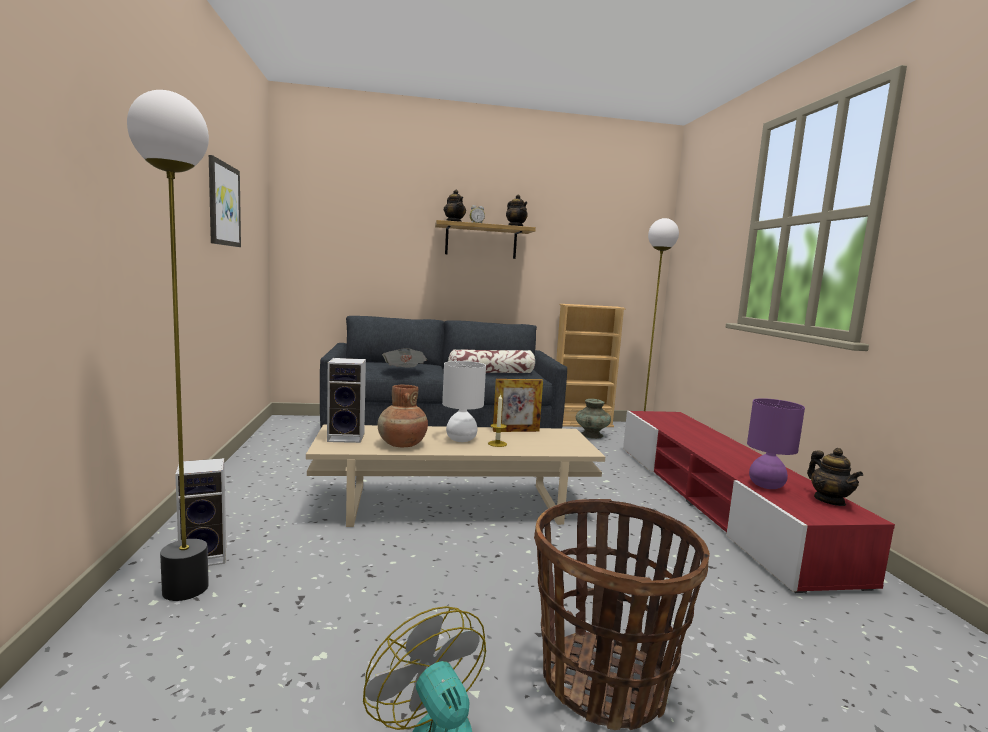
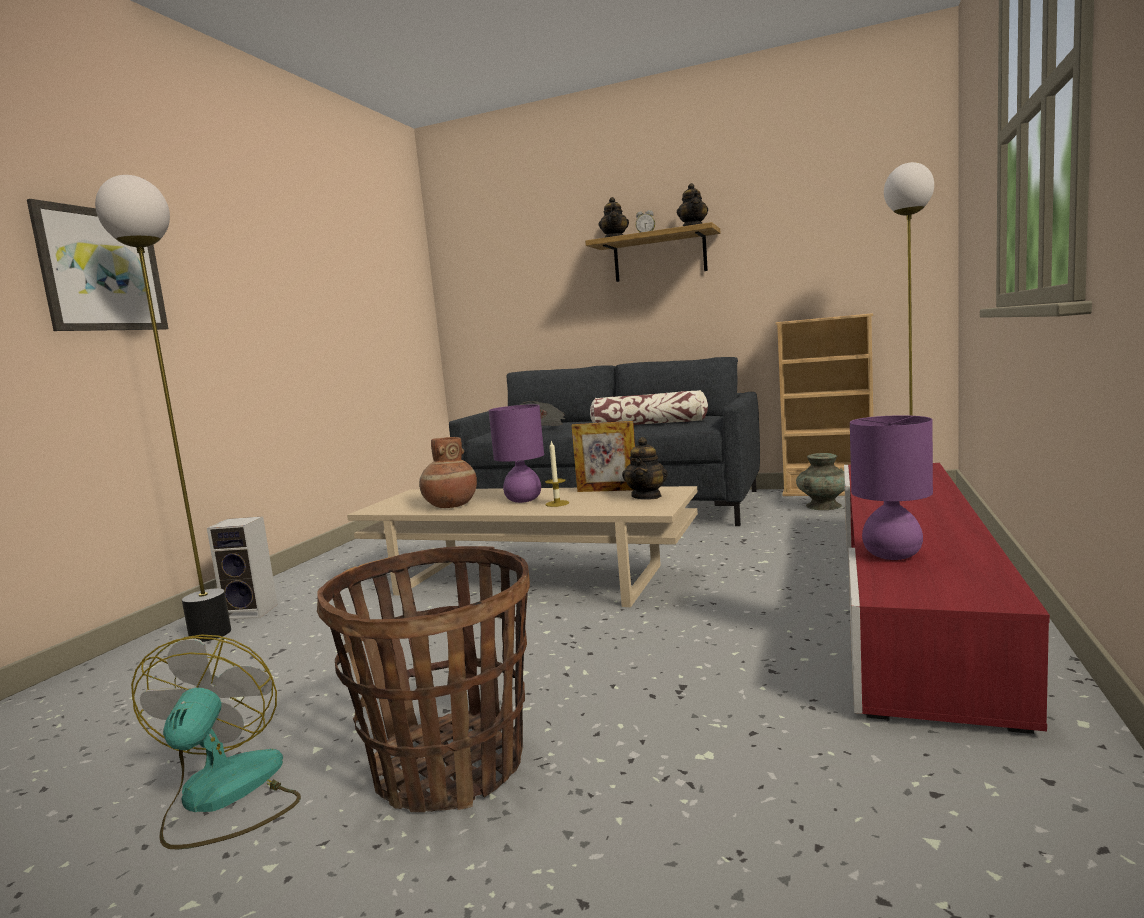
camera: 30 degrees right, 0 degrees up
picture [209,155,241,247] -> picture moved to [27,199,168,331]
speaker [327,358,366,443] -> none
white table lamp [442,361,486,442] -> purple table lamp [489,405,544,503]
teapot [807,448,863,506] -> teapot moved to [622,437,668,500]

